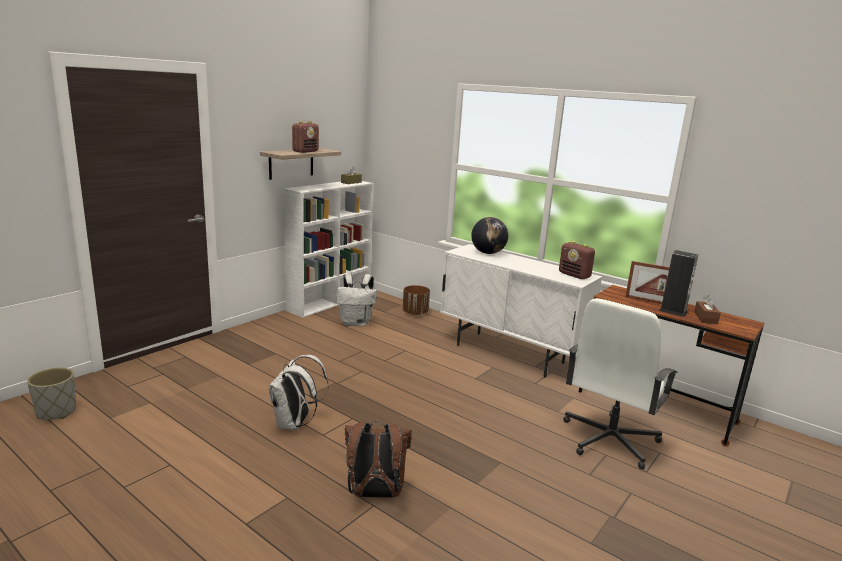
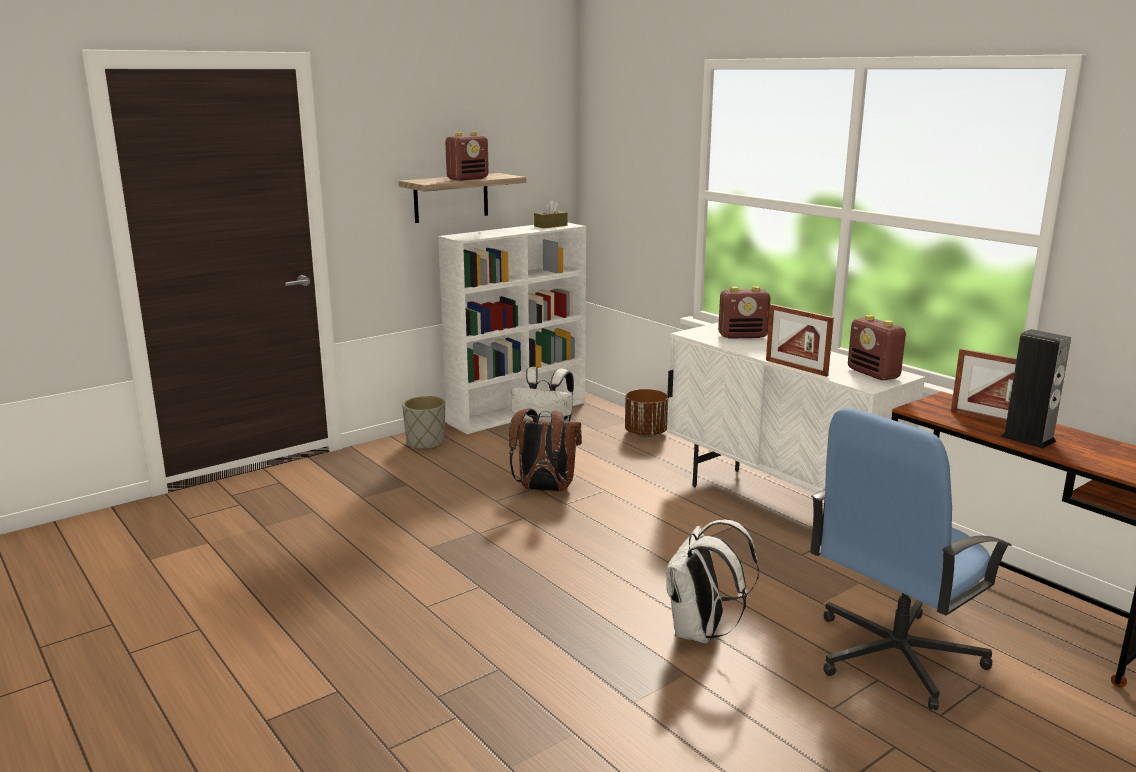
camera: 15 degrees right, 0 degrees up
grey planter [27,368,76,420] -> grey planter moved to [402,396,445,449]
white backpack [269,355,328,430] -> white backpack moved to [666,520,759,644]
brown backpack [345,421,412,498] -> brown backpack moved to [509,408,582,492]
globe [471,217,509,254] -> radio [718,286,770,339]
white office chair [563,298,678,469] -> blue office chair [810,408,1012,710]
brown tissue box [694,295,721,324] -> none
none -> picture frame [766,304,834,377]

